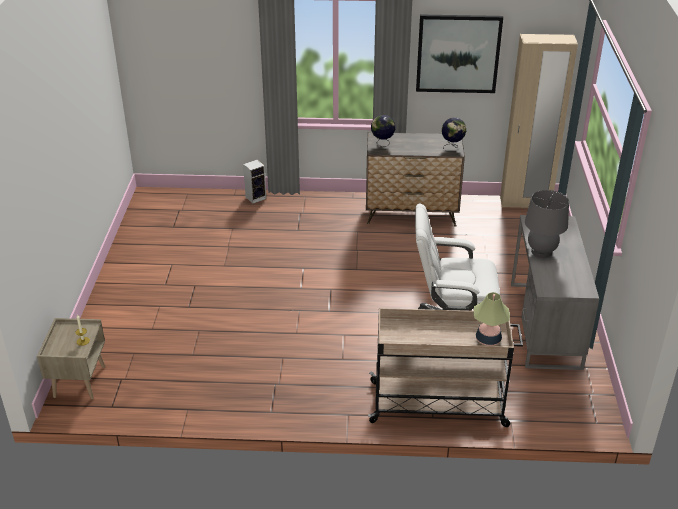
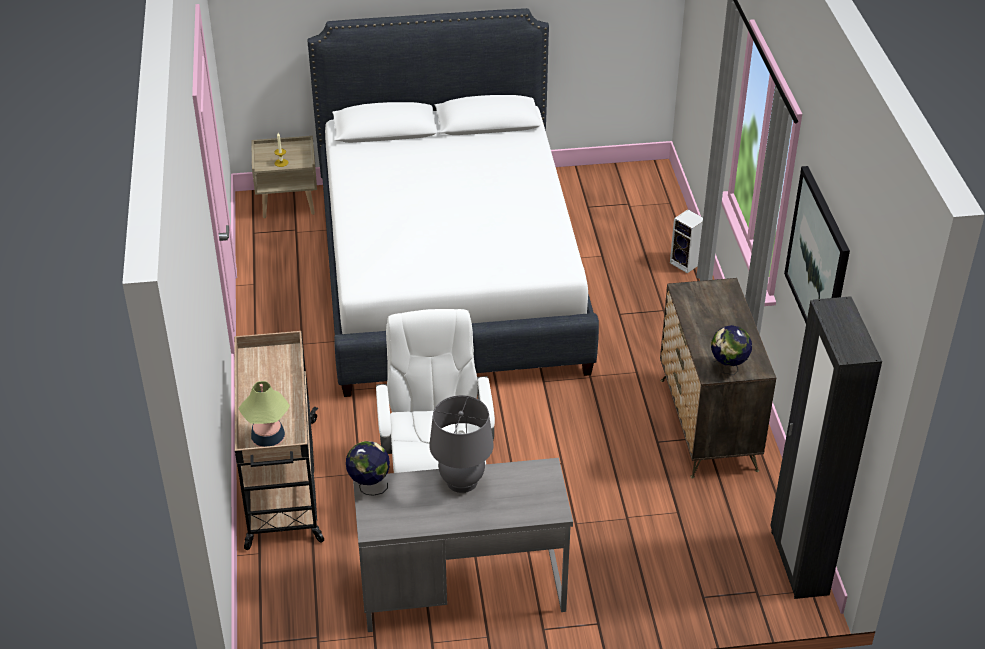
camera: 80 degrees right, 5 degrees up
globe [371,115,396,147] -> globe moved to [346,441,390,496]
beige wardrobe [500,34,578,208] -> black wardrobe [770,296,882,599]
none -> white bed [308,8,599,397]

